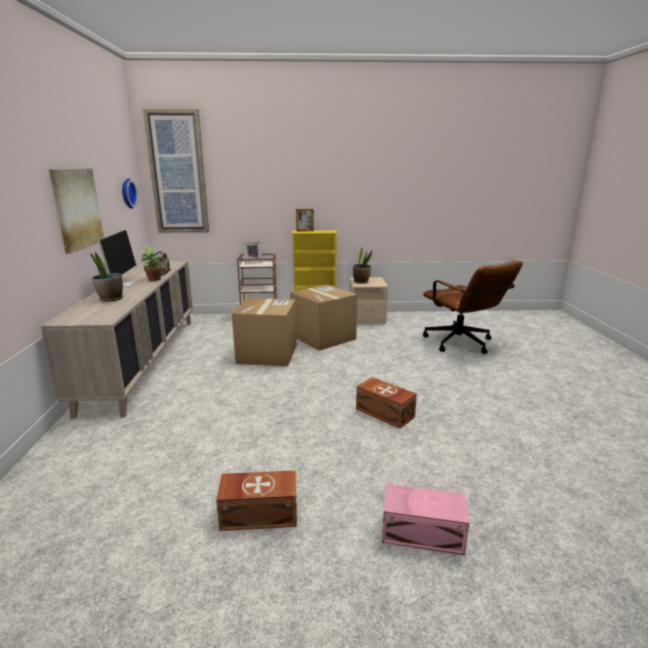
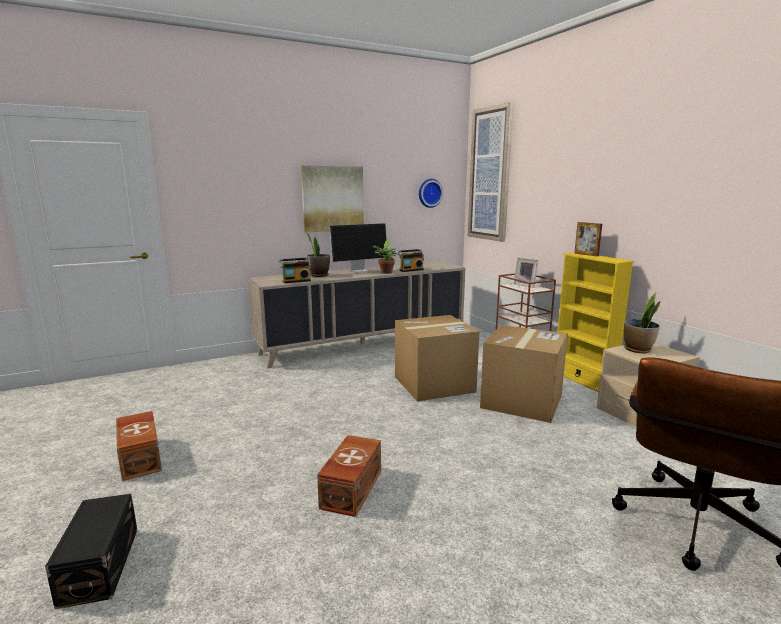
camera: 65 degrees right, 5 degrees down
pink storage box [382,484,469,555] -> black storage box [45,494,137,609]
none -> radio [280,257,311,283]

